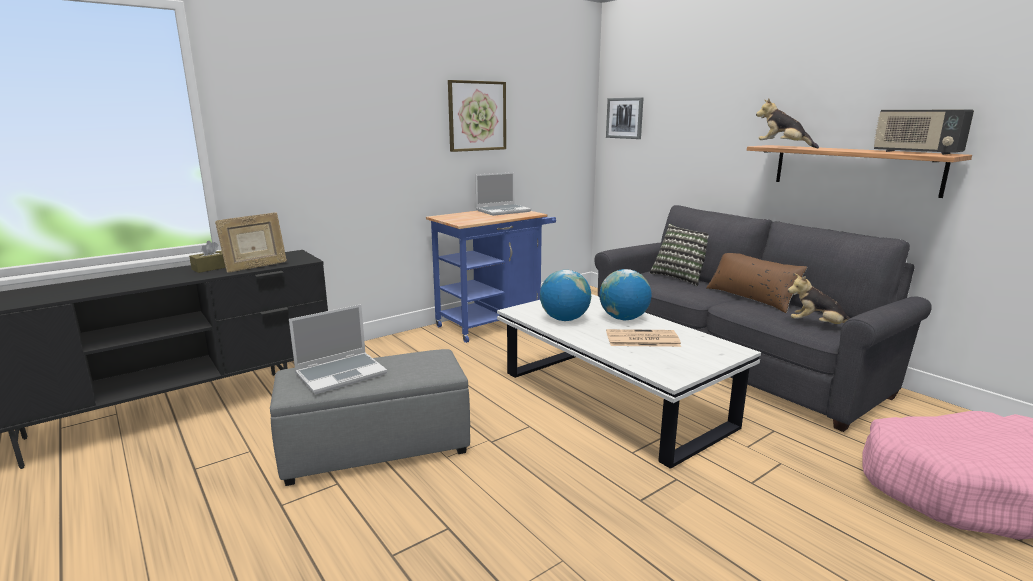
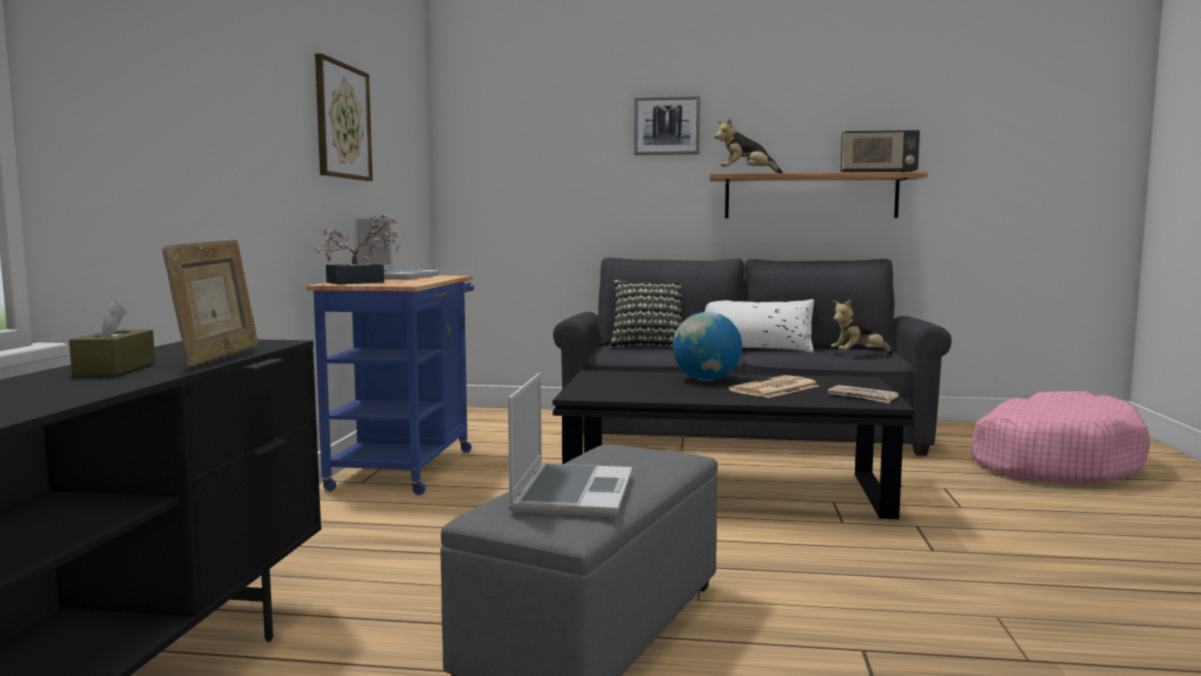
camera: 45 degrees left, 10 degrees down
white coffee table [497,294,761,469] -> black coffee table [553,371,915,519]
globe [540,270,591,321] -> none
picture [606,97,644,139] -> picture moved to [634,95,701,155]
brown pillow [706,253,807,313] -> white pillow [705,299,814,353]
none -> potted plant [315,214,400,284]
none -> newspaper [828,385,899,404]

